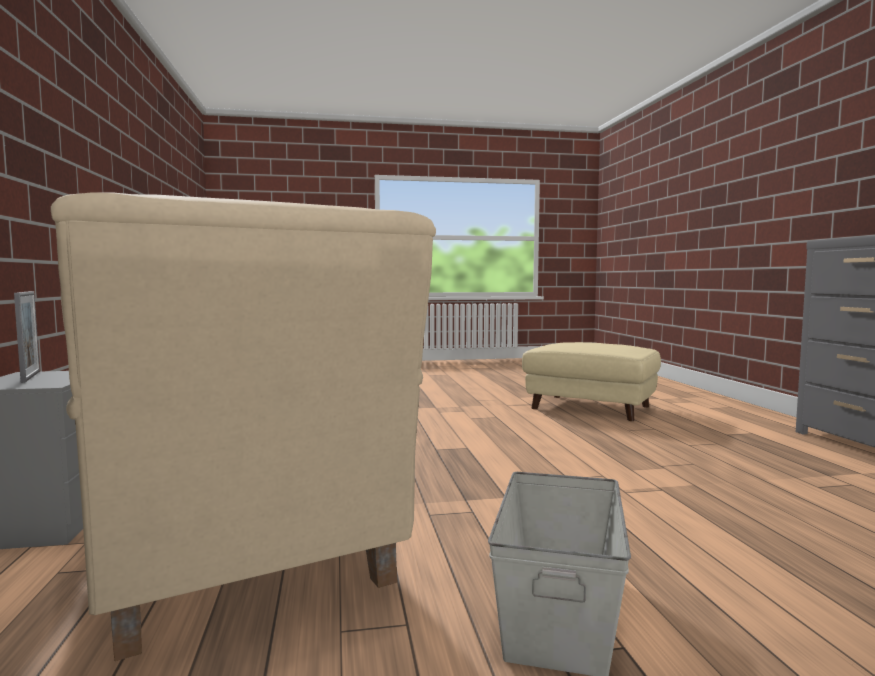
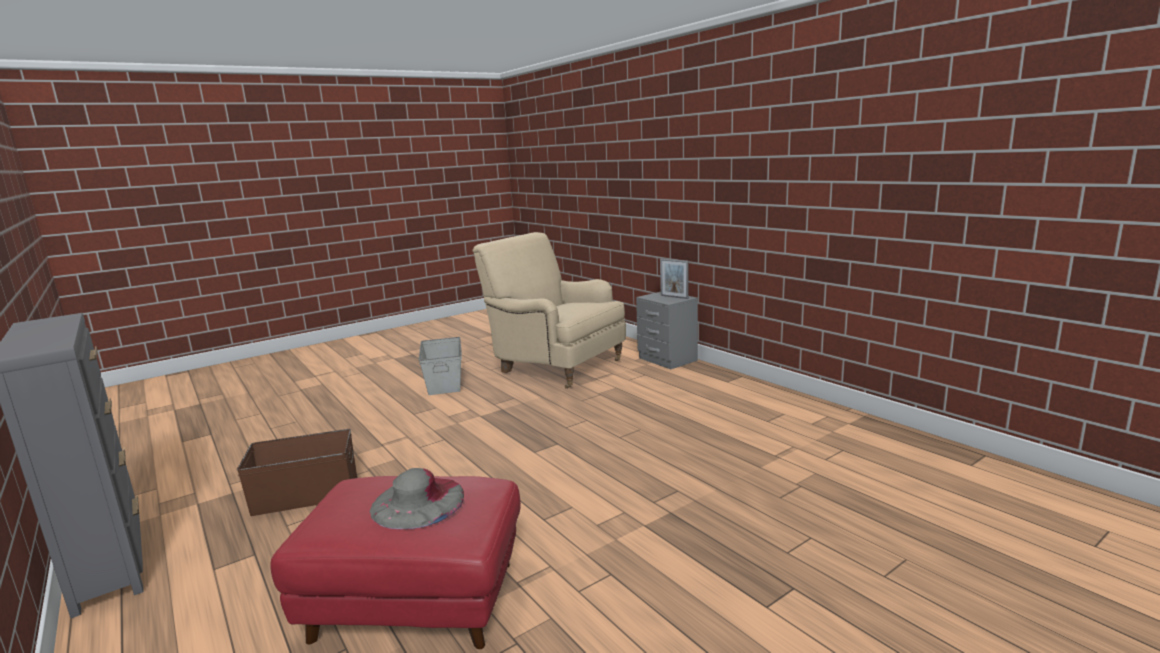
camera: 155 degrees right, 10 degrees up
beige ottoman [522,342,661,421] -> red ottoman [270,476,521,649]
none -> brown storage box [237,429,357,516]
none -> grey hat [370,468,464,529]

